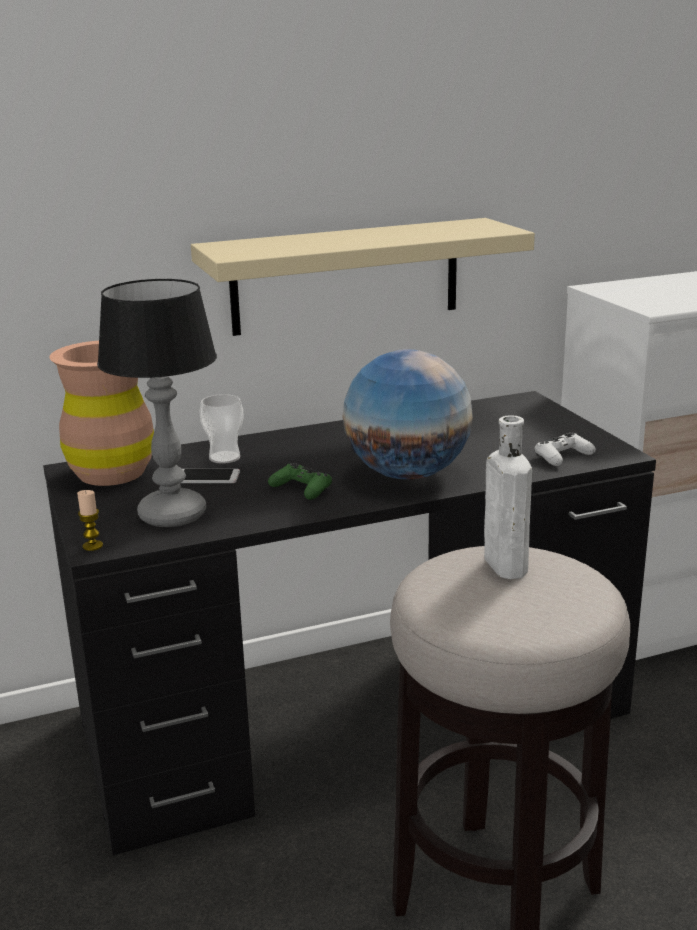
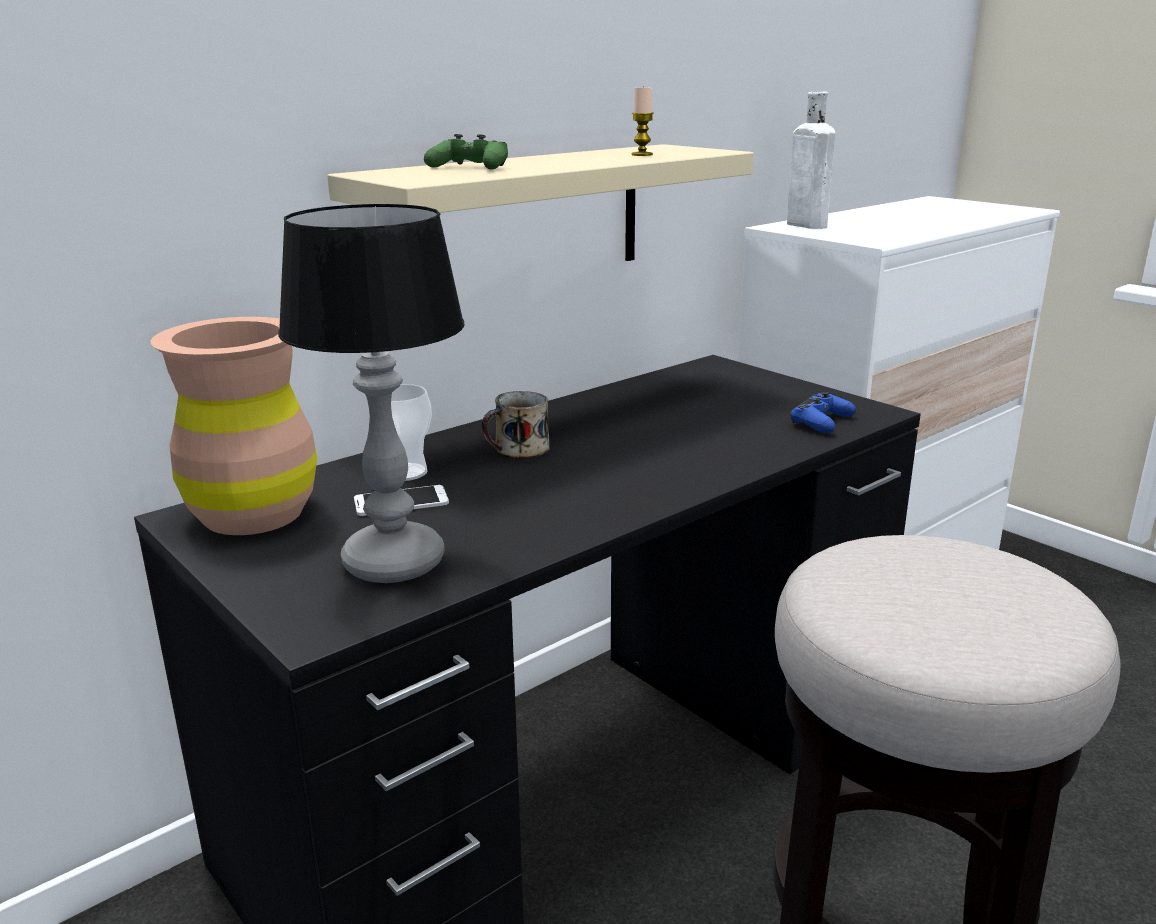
camera: 20 degrees left, 0 degrees up
candle [77,490,103,551] -> candle moved to [632,86,654,156]
green game controller [268,463,332,500] -> green game controller moved to [424,134,508,170]
globe [342,349,473,479] -> none
white bottle [484,415,532,579] -> white bottle moved to [787,92,835,229]
white game controller [535,433,596,466] -> blue game controller [791,392,856,433]
none -> mug [482,391,550,459]

